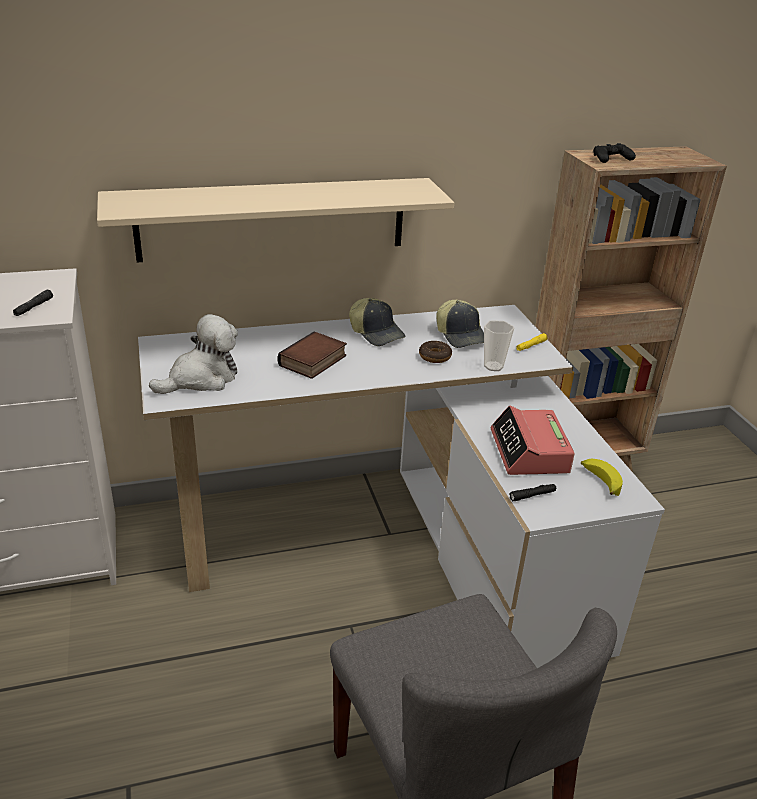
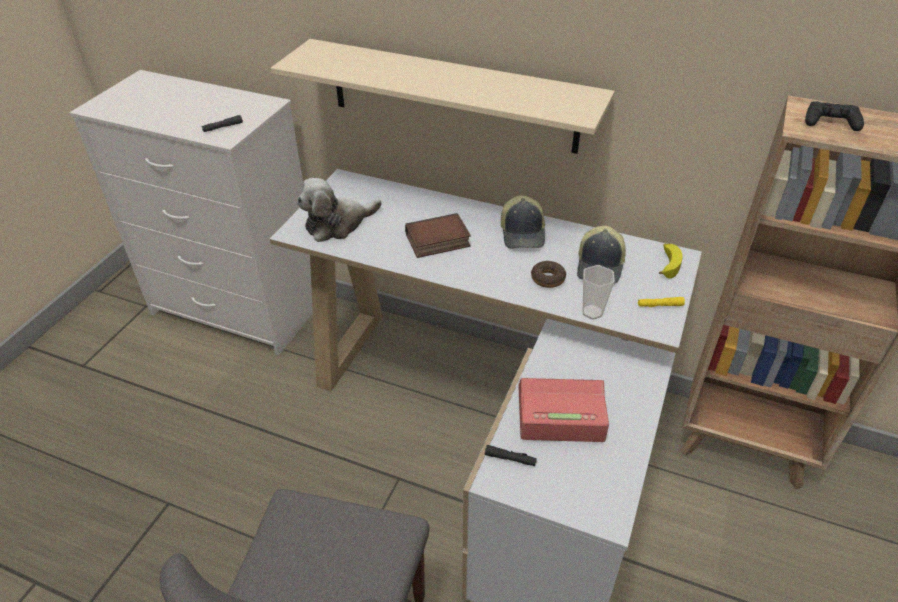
camera: 40 degrees right, 10 degrees up
plush toy [149,314,238,394] -> plush toy turned 150 degrees clockwise [297,178,382,242]
alarm clock [490,405,575,475] -> alarm clock turned 60 degrees clockwise [519,378,609,442]
banana [581,459,623,496] -> banana moved to [659,244,683,279]

